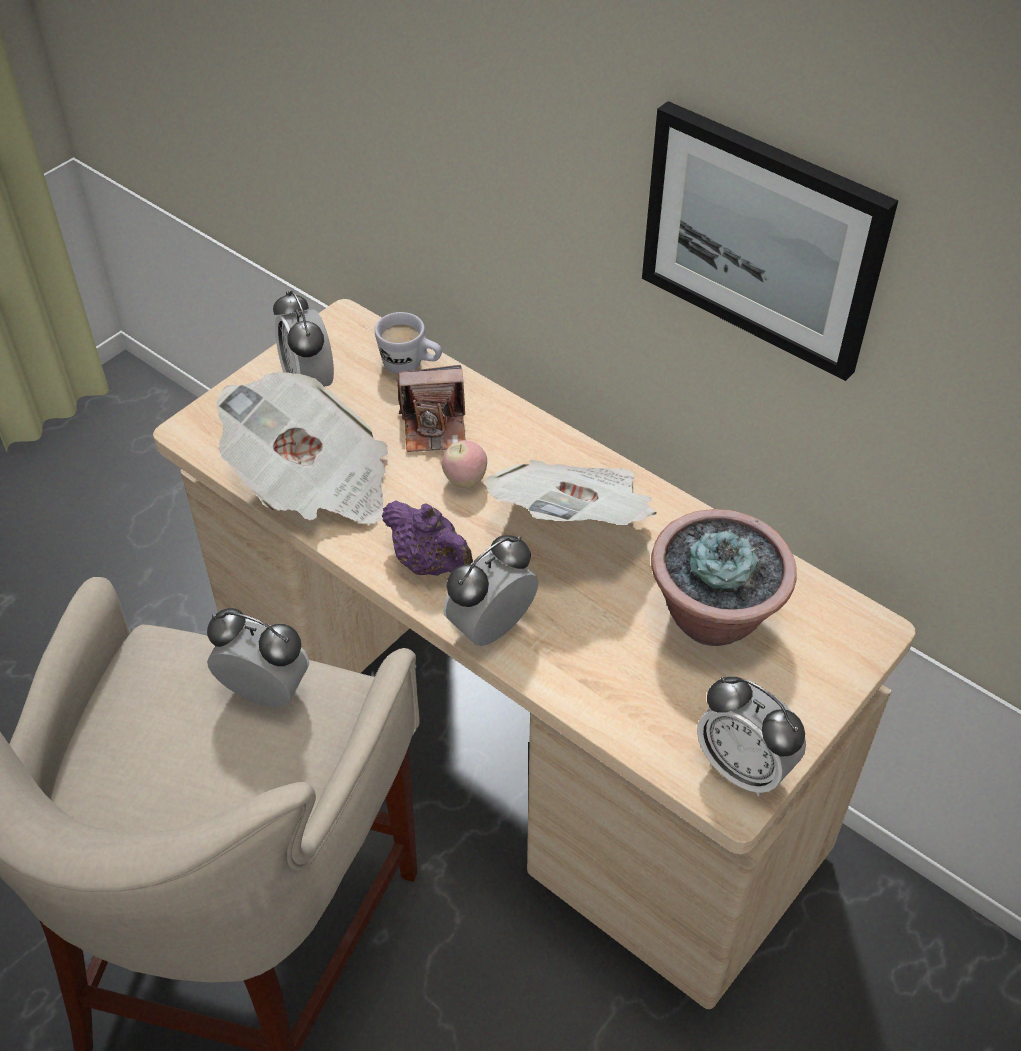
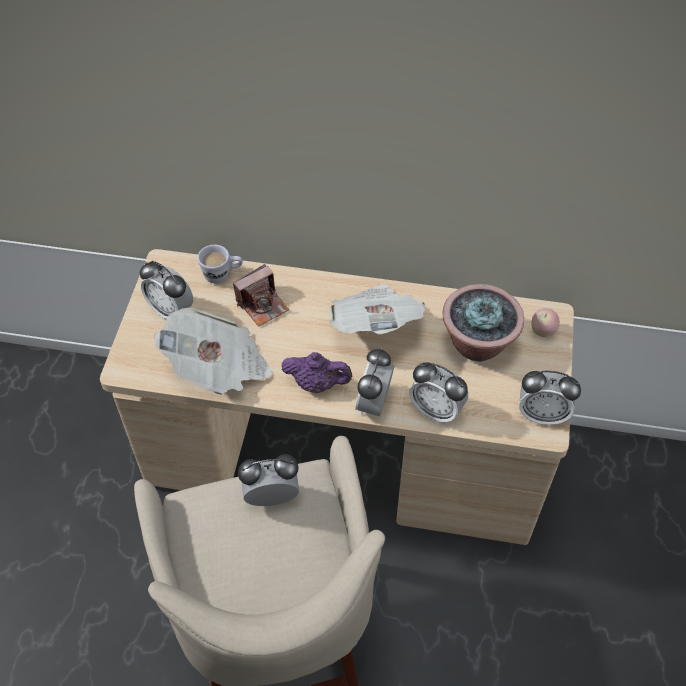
camera: 30 degrees left, 5 degrees up
apple [442,440,487,488] -> apple moved to [531,308,560,337]
picture [642,101,898,381] -> none
none -> alarm clock [409,362,468,424]

